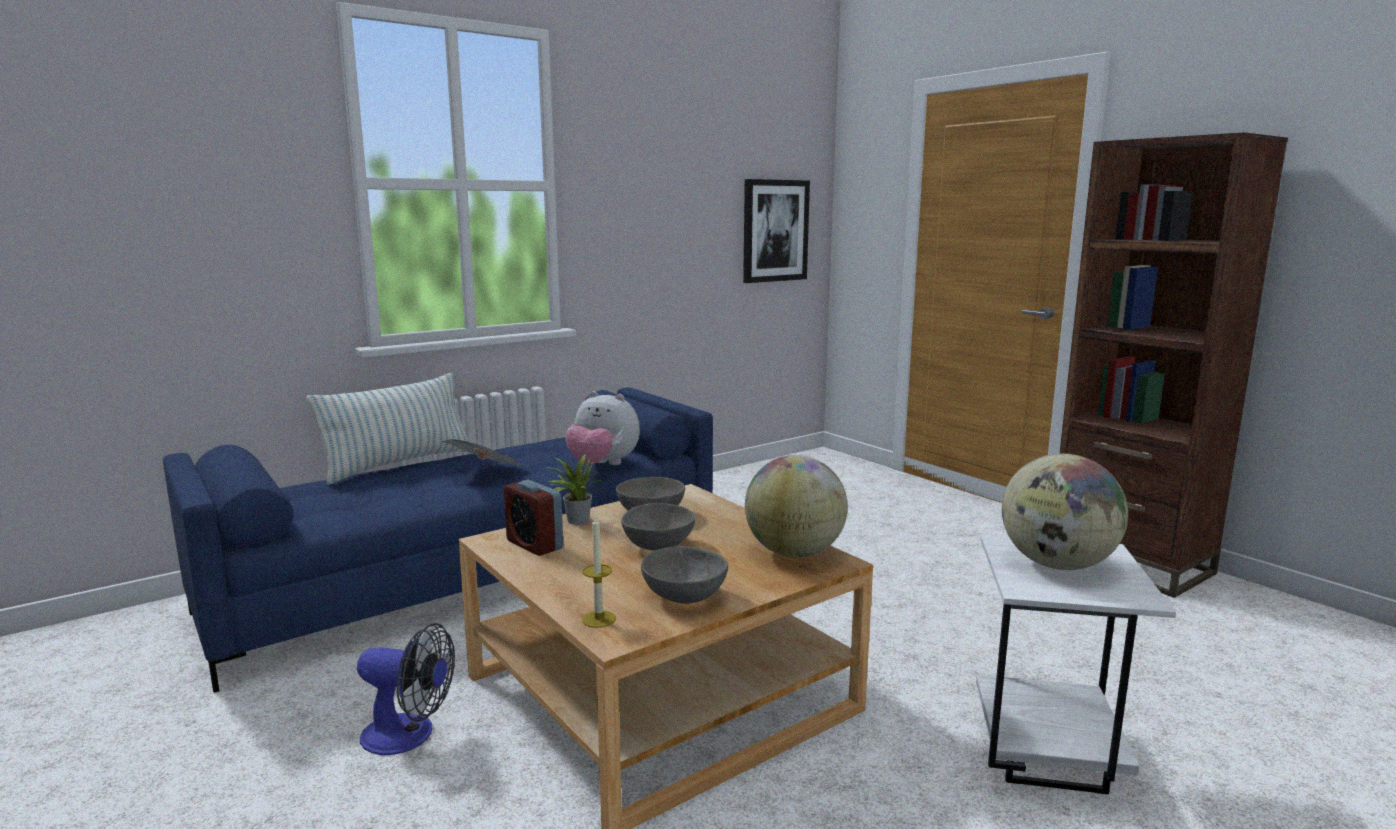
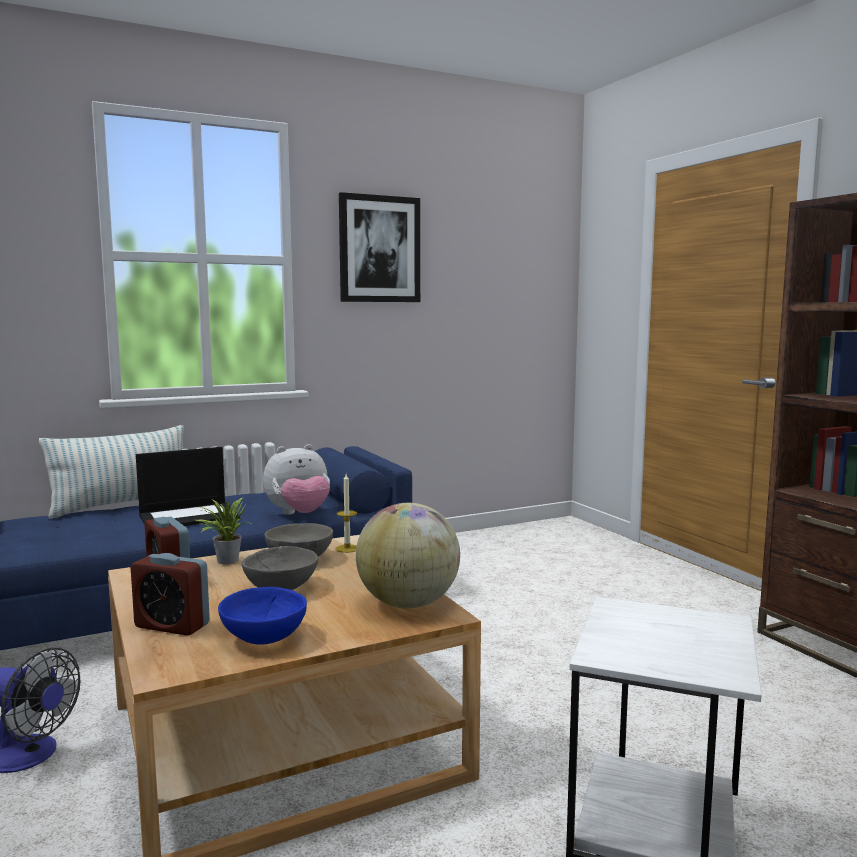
camera: 10 degrees right, 5 degrees down
newspaper [441,439,524,465] -> laptop [136,447,240,526]
plush toy [565,391,640,465] -> plush toy turned 60 degrees counterclockwise [263,444,330,515]
candle [582,514,616,628] -> candle moved to [335,474,357,553]
grey bowl [641,546,728,604] -> blue bowl [218,587,307,645]
picture [743,179,810,283] -> picture moved to [339,192,420,302]
globe [1002,454,1128,570] -> none
none -> alarm clock [131,553,210,635]

